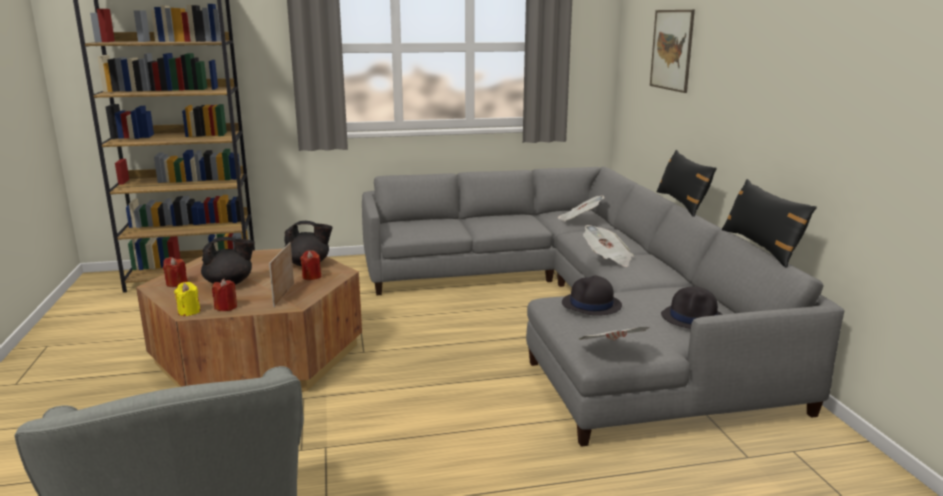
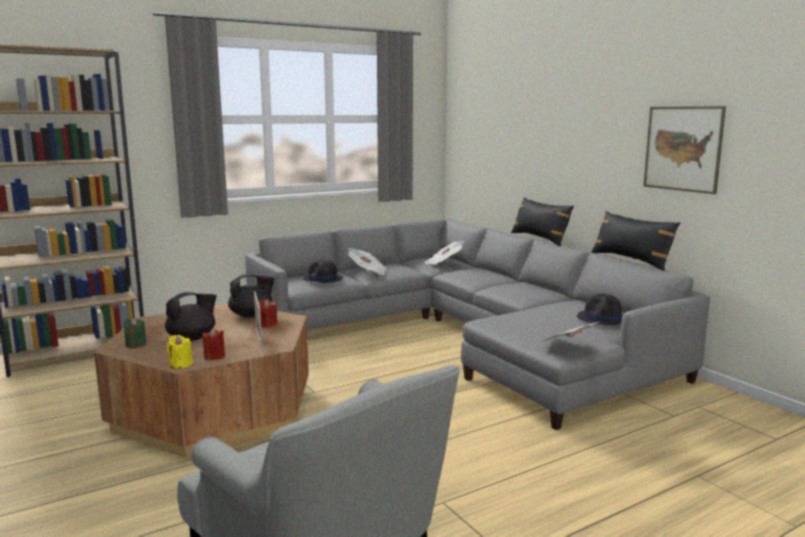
camera: 20 degrees left, 5 degrees down
red candle [163,257,188,287] -> green candle [123,318,146,348]
black hat [562,276,622,316] -> black hat moved to [303,259,343,283]
newspaper [583,225,634,267] -> newspaper moved to [348,248,386,275]
picture [650,10,695,93] -> picture moved to [643,106,726,194]

